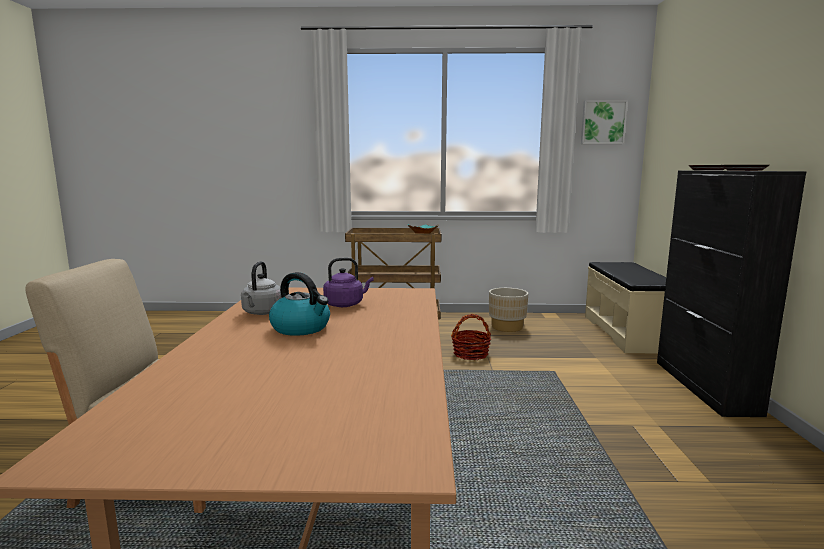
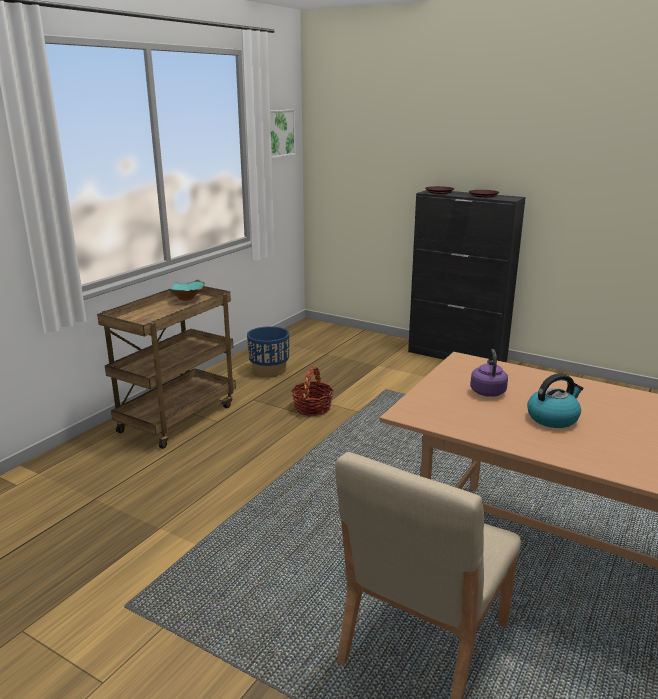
camera: 60 degrees left, 10 degrees up
grey kettle [241,261,282,315] -> none
beige planter [489,288,528,332] -> blue planter [247,326,289,377]
beige bench [585,262,666,353] -> none

